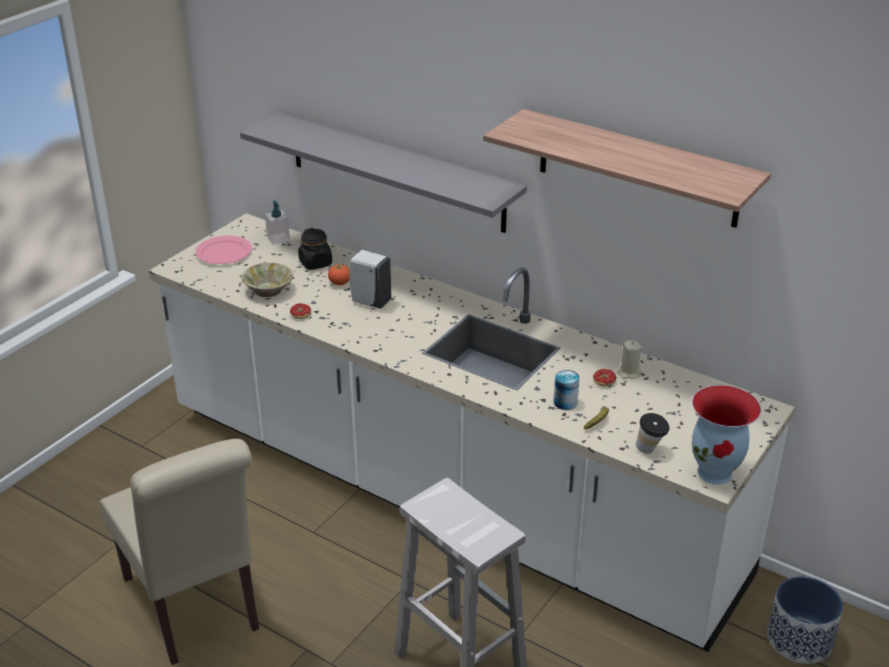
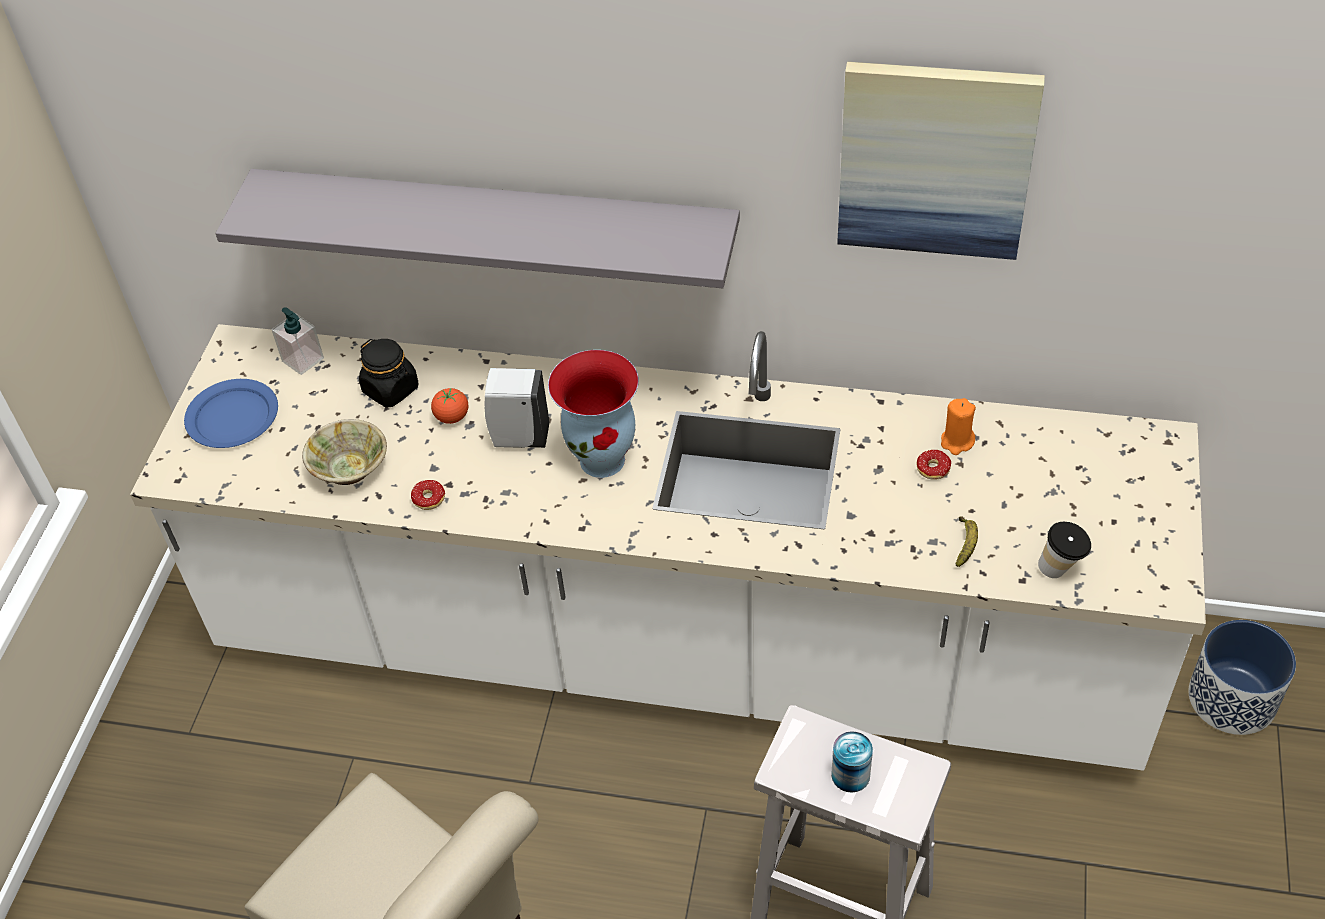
camera: 20 degrees left, 15 degrees up
pink plate [195,236,252,264] -> blue plate [184,379,278,448]
shelf [483,109,771,228] -> picture [837,62,1045,260]
can [554,370,579,410] -> can moved to [831,731,873,793]
beige candle [617,340,642,379] -> orange candle [941,398,976,455]
vase [692,385,761,485] -> vase moved to [548,350,639,478]

